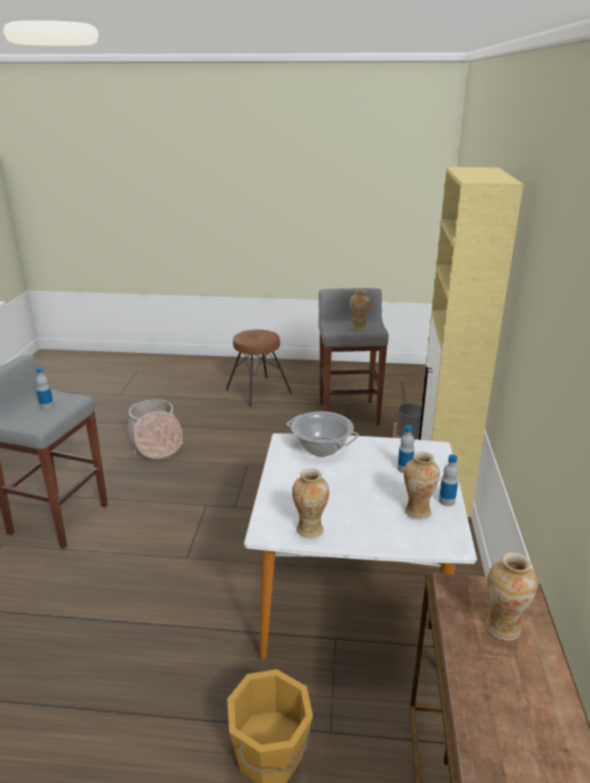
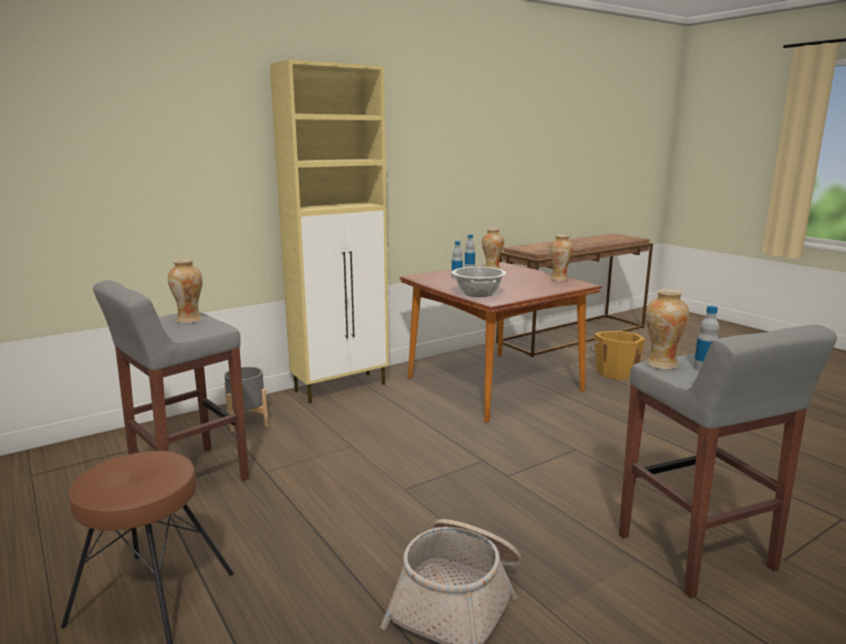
camera: 130 degrees left, 10 degrees down
white dining table [244,433,477,660] -> brown dining table [400,262,602,423]
vase [486,552,538,641] -> vase moved to [646,289,689,369]

